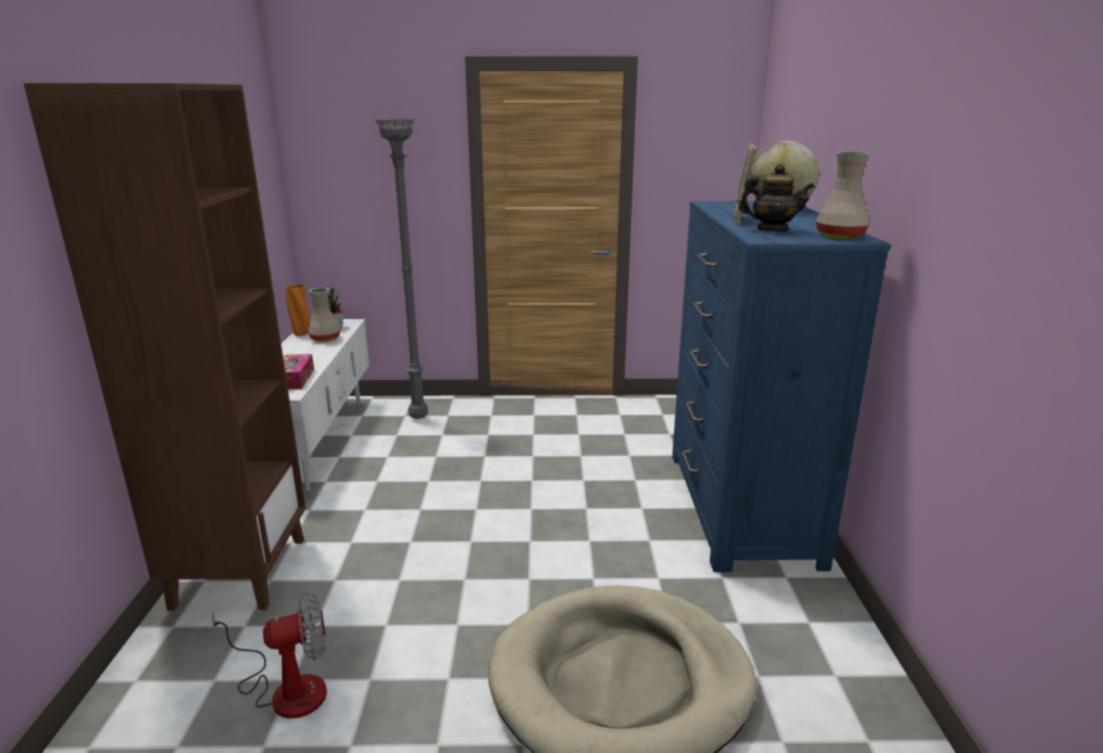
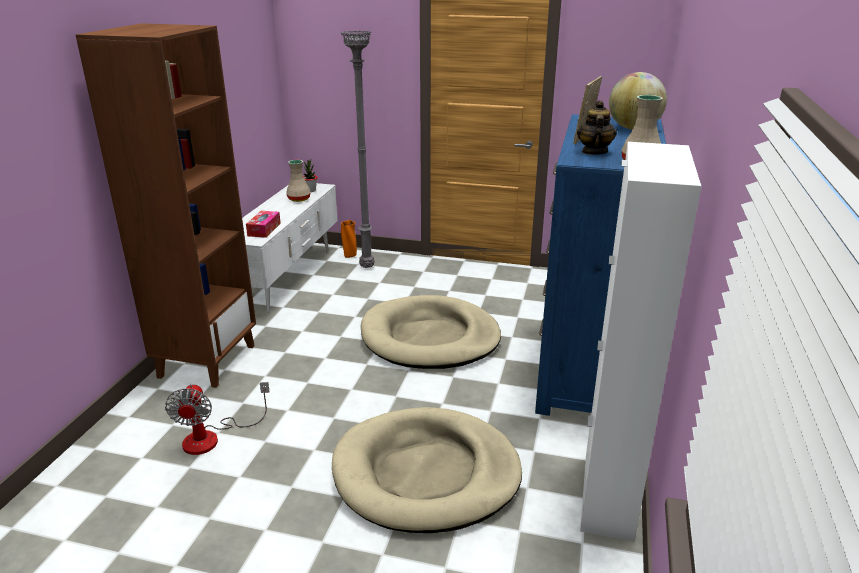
camera: 15 degrees right, 5 degrees up
fan [212,592,327,719] -> fan turned 90 degrees clockwise [165,382,270,455]
orange vase [285,284,310,336] -> orange vase moved to [341,220,357,258]
teapot [738,164,815,231] -> teapot turned 105 degrees counterclockwise [577,100,617,155]
none -> beige dog bed [361,295,501,369]
none -> white cabinet [580,142,701,542]

